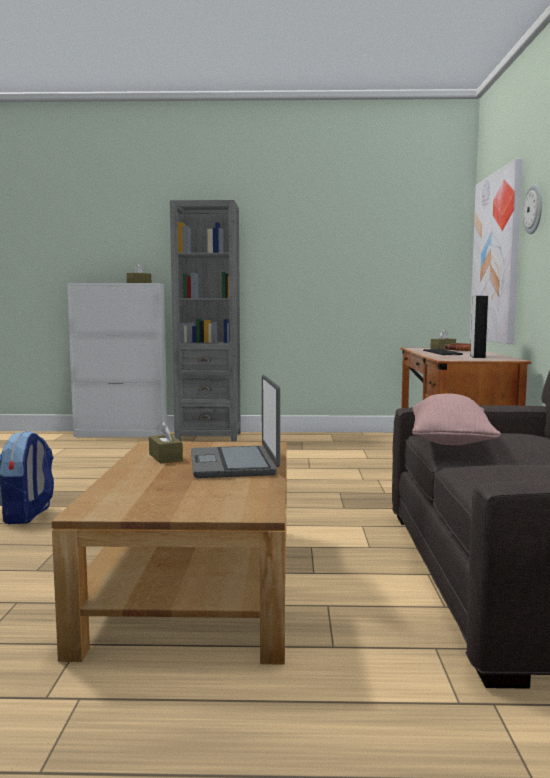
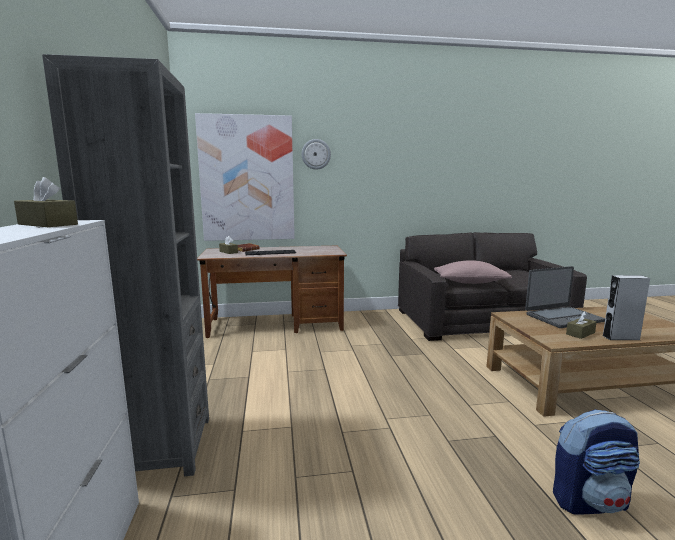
camera: 100 degrees left, 5 degrees up
grey speaker [470,296,488,358] -> grey speaker moved to [603,275,650,340]

